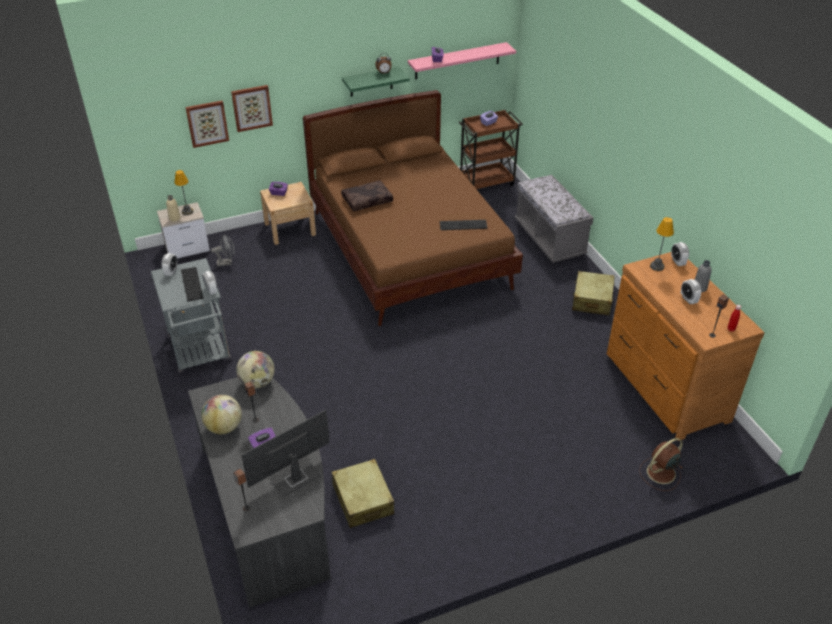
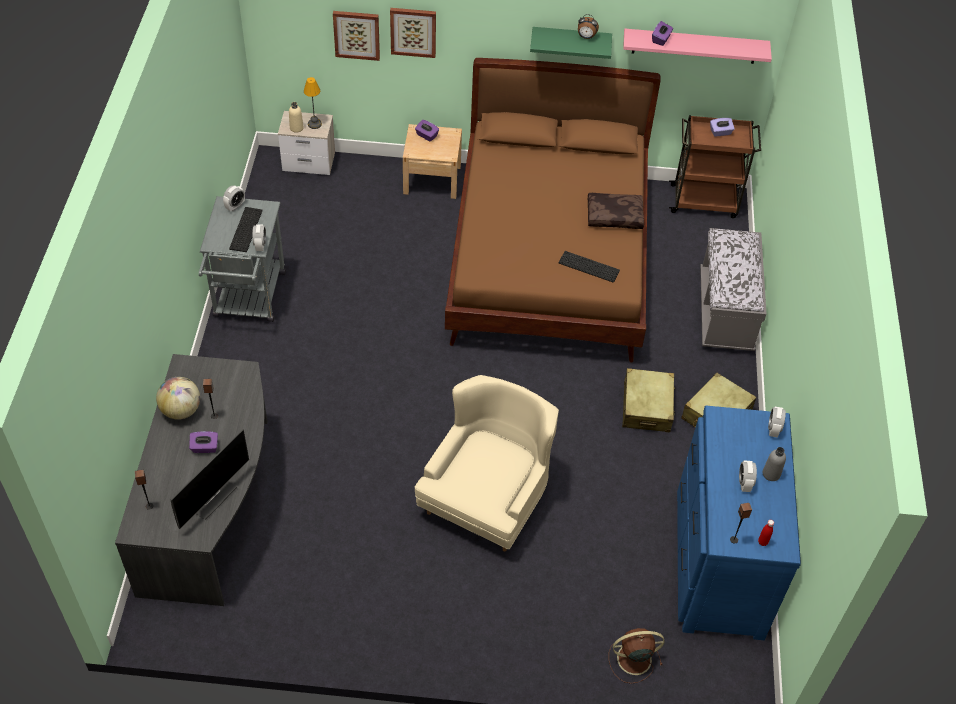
camera: 25 degrees right, 10 degrees up
grey fan [211,235,235,266] -> none
globe [236,351,275,388] -> none
monitor [242,410,329,497] -> monitor turned 135 degrees clockwise [171,429,249,529]
beige suitcase [332,459,394,528] -> beige suitcase moved to [622,368,675,432]
brown pillow [341,180,393,211] -> brown pillow moved to [588,193,644,229]
brown dresser [607,252,765,441] -> blue dresser [677,406,801,640]
table lamp [650,217,674,271] -> none
none -> beige armchair [415,375,559,552]

